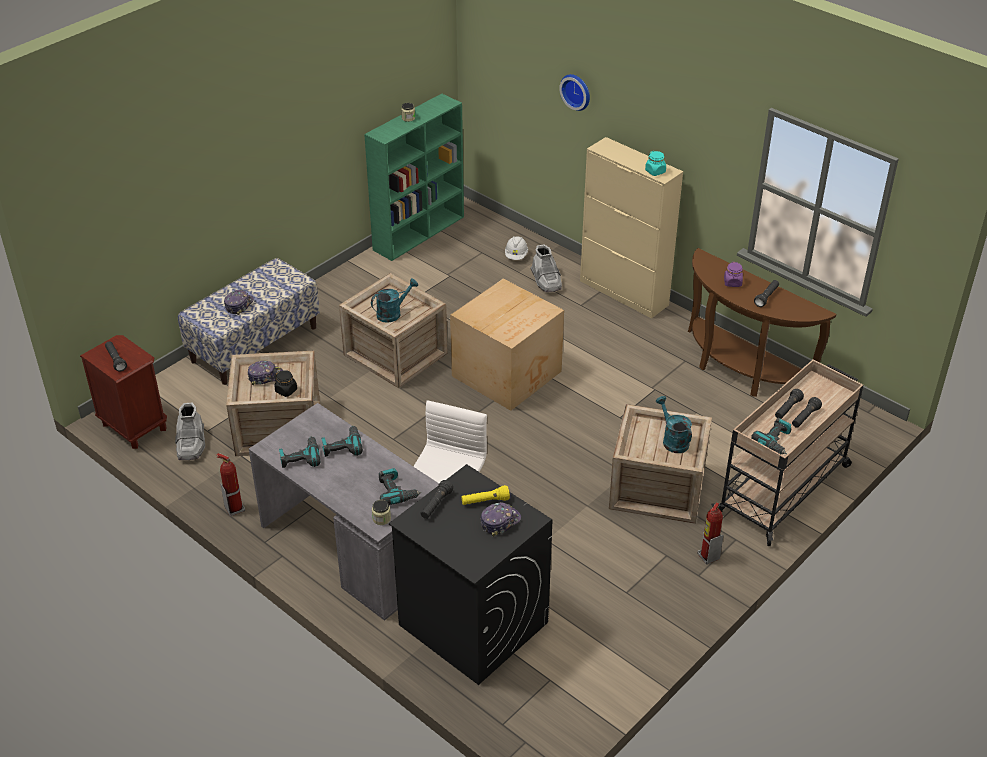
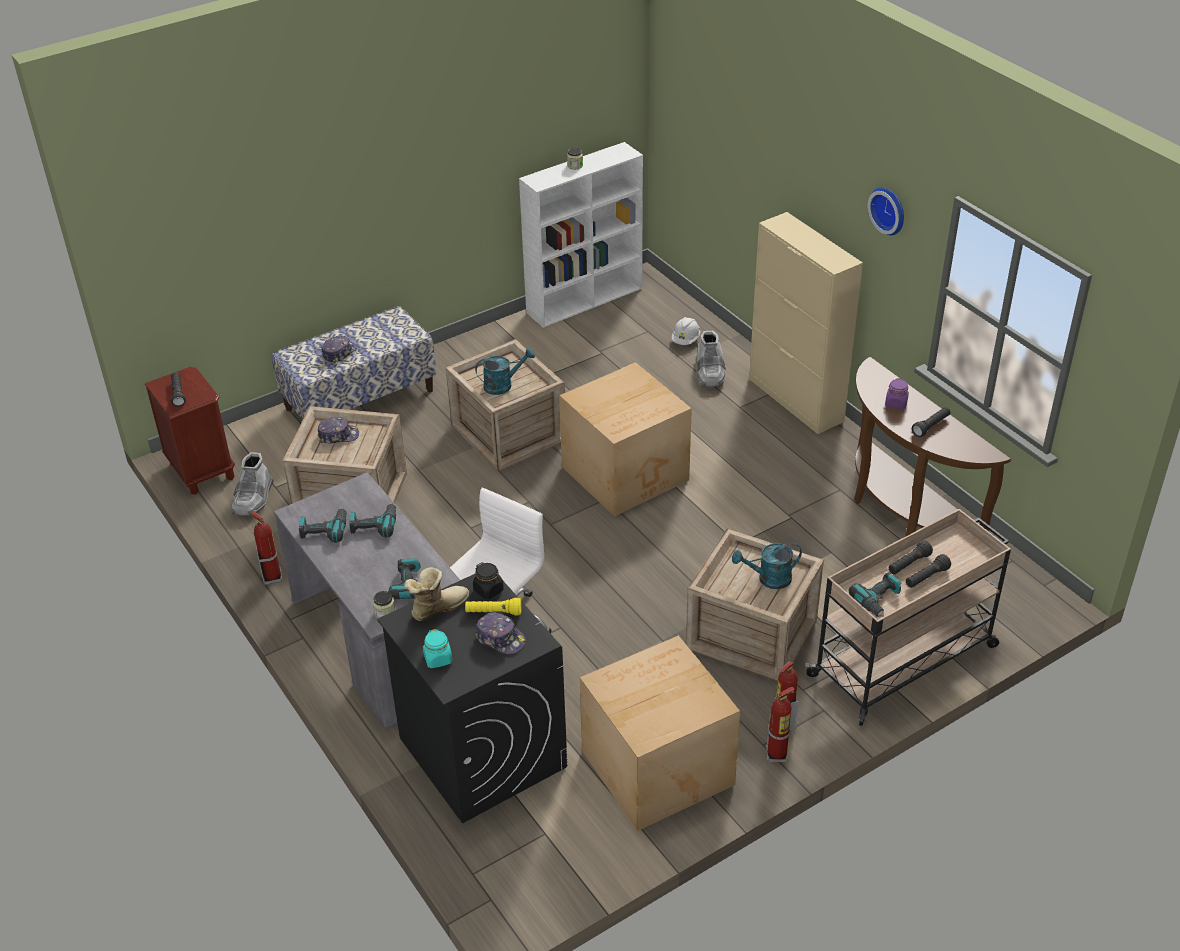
camera: 15 degrees right, 0 degrees up
black jar [275,370,297,397] -> black jar moved to [473,562,504,599]
green bookcase [364,94,464,261] -> white bookcase [519,142,643,328]
black flashlight [421,480,453,519] -> boot [404,567,470,621]
cap [481,502,521,537] -> cap turned 60 degrees clockwise [475,613,526,654]
wall clock [559,74,590,111] -> wall clock moved to [868,187,904,235]
turquoise jar [645,151,666,176] -> turquoise jar moved to [423,629,453,668]
turquoise watering can [656,396,692,453] -> turquoise watering can turned 90 degrees counterclockwise [732,542,802,589]
none -> cardboard box [580,635,740,831]
none -> fire extinguisher [766,687,795,762]

